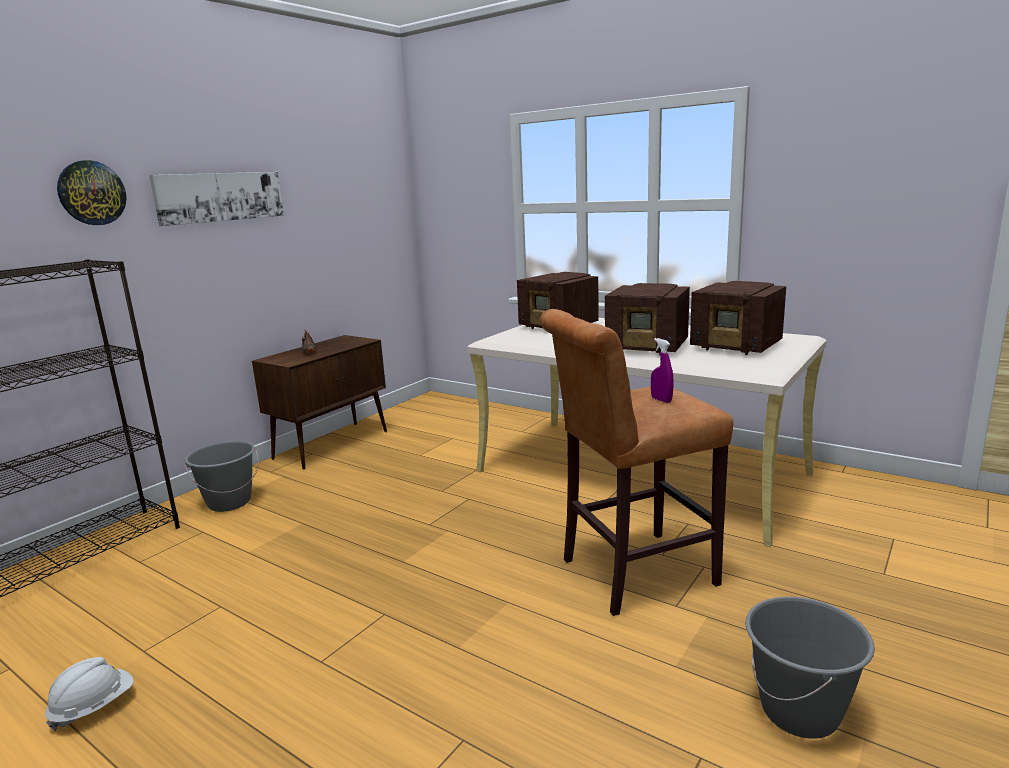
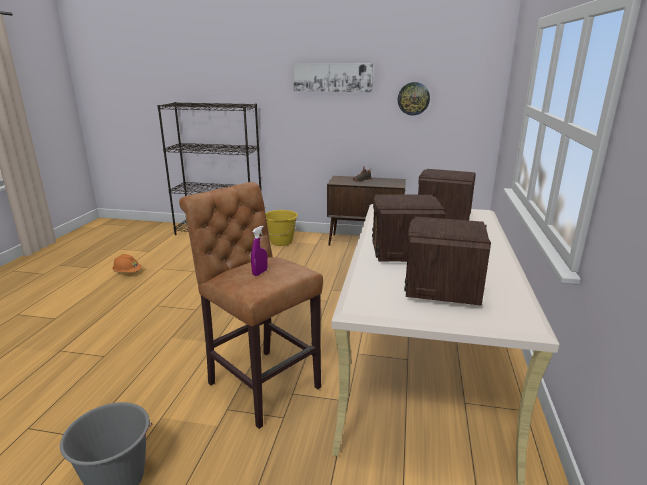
camera: 65 degrees right, 5 degrees up
white hard hat [45,657,134,731] -> orange hard hat [112,254,142,272]
wall clock [57,160,127,225] -> wall clock moved to [398,82,430,116]
grey bucket [185,441,259,512] -> yellow bucket [266,210,298,246]

